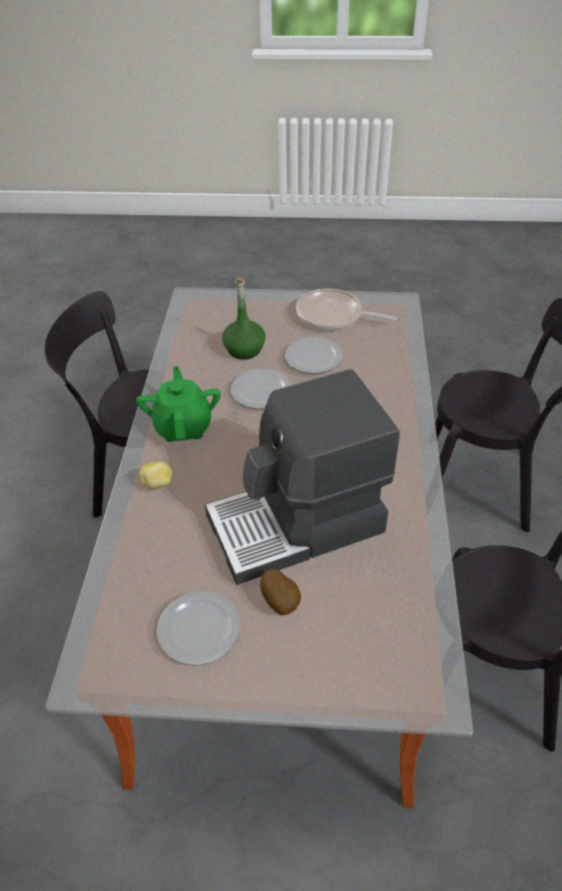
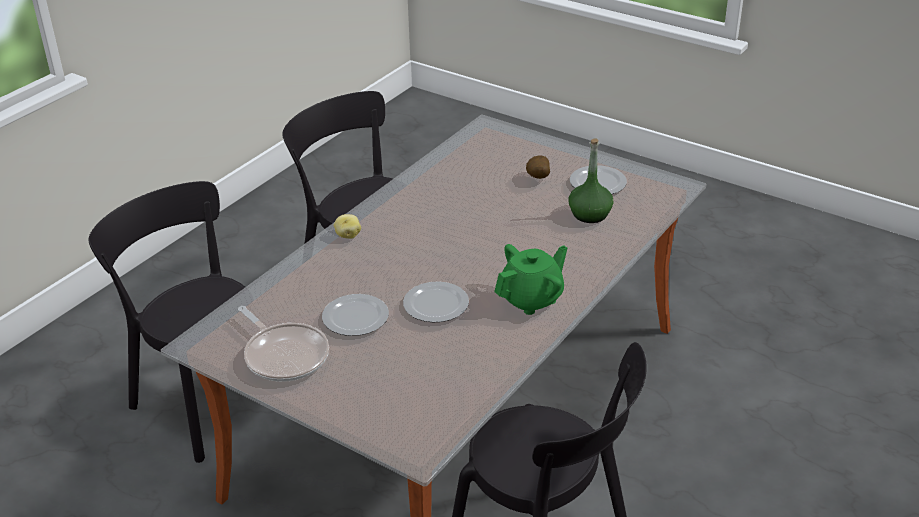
camera: 150 degrees left, 10 degrees down
green teapot [136,366,221,442] -> green teapot turned 150 degrees counterclockwise [494,244,567,315]
potato [139,461,172,489] -> potato moved to [333,214,361,239]
coffee machine [205,369,400,585] -> none
green bottle [222,277,266,359] -> green bottle moved to [568,139,614,223]

